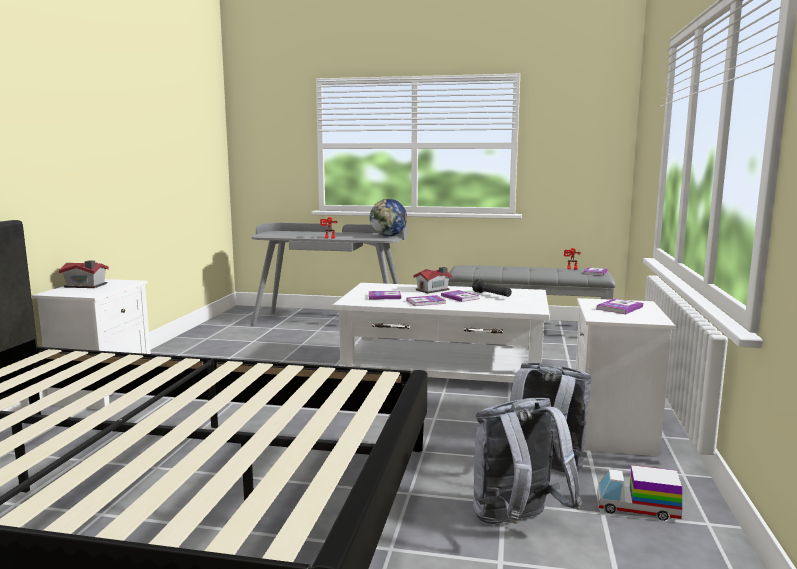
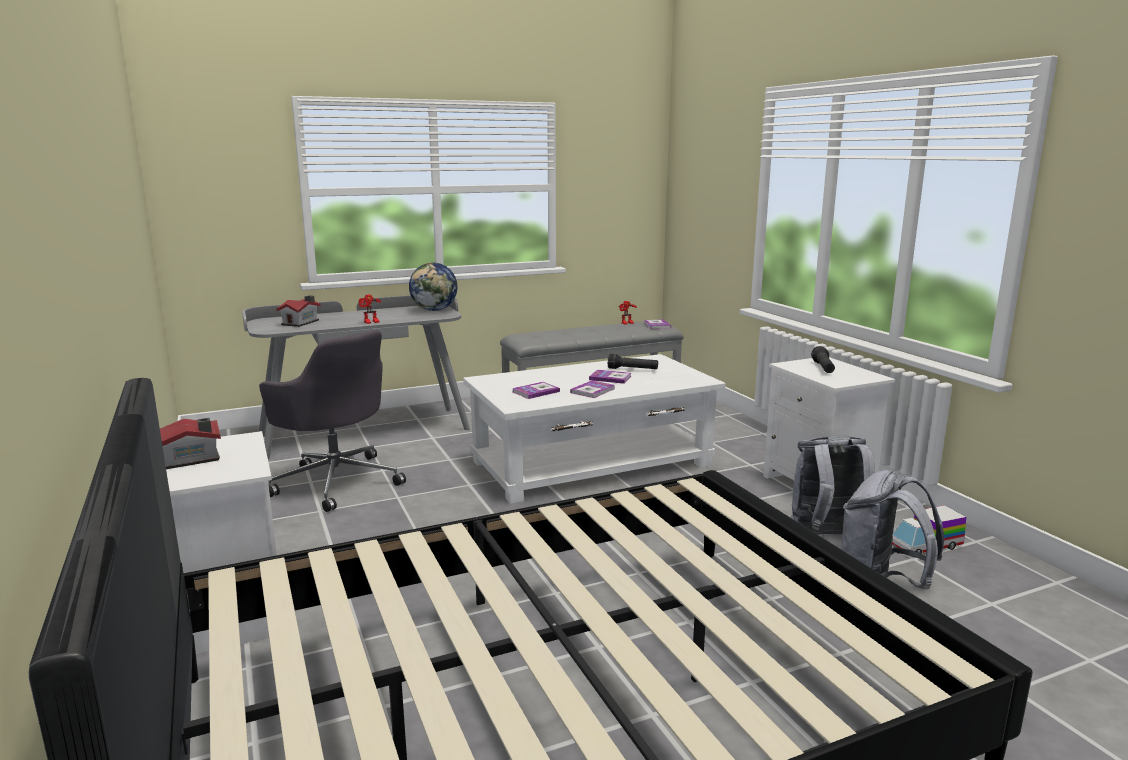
camera: 35 degrees left, 5 degrees up
toy house [413,267,452,293] -> toy house moved to [276,295,321,327]
book [597,298,643,314] -> black flashlight [811,346,835,373]
none -> grey office chair [259,330,406,512]

